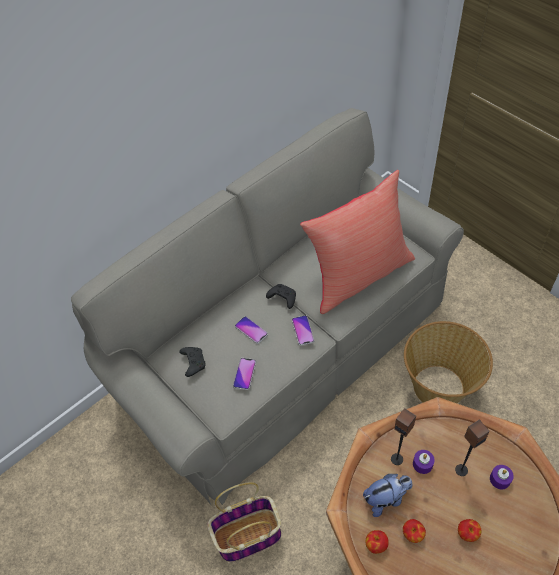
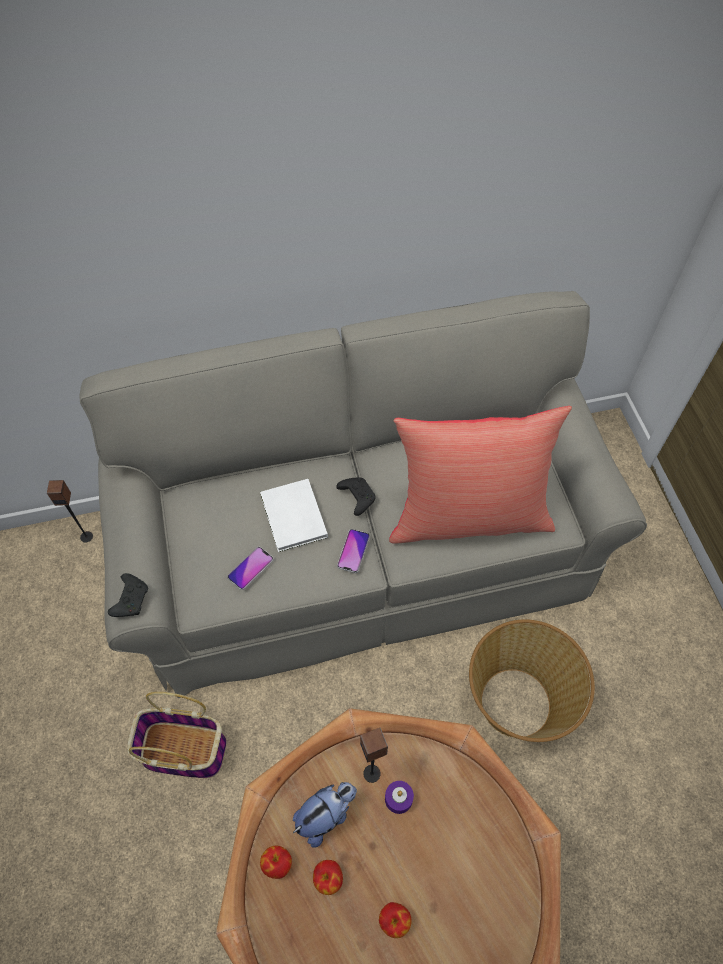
camera: 25 degrees right, 5 degrees up
black game controller [179,347,206,377] -> black game controller moved to [108,573,148,617]
phone [235,316,268,344] -> white book [260,479,328,552]
plush toy [363,474,412,517] -> plush toy turned 45 degrees counterclockwise [293,782,357,848]
speaker [455,420,490,476] -> speaker moved to [47,480,93,543]
purple candle [490,465,514,489] -> none

